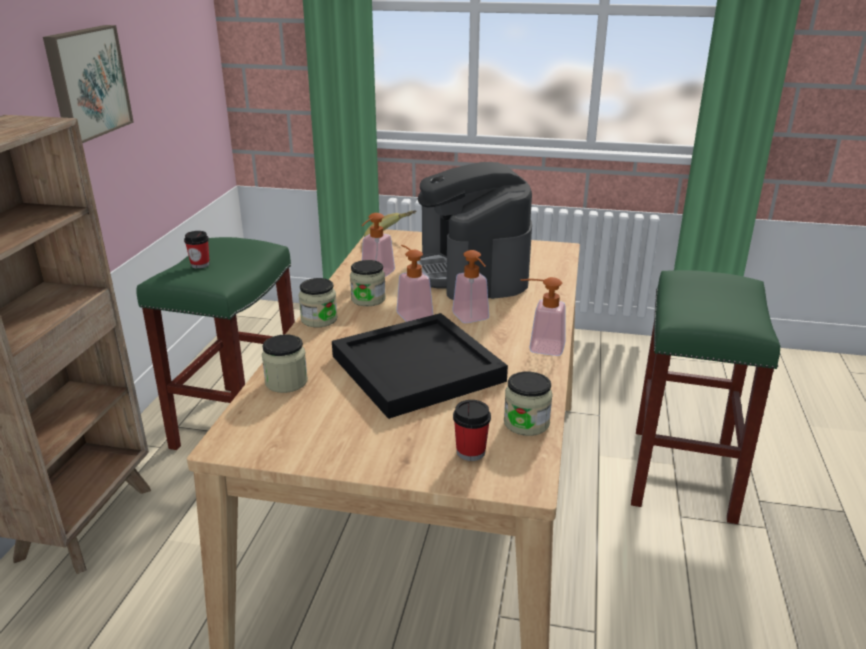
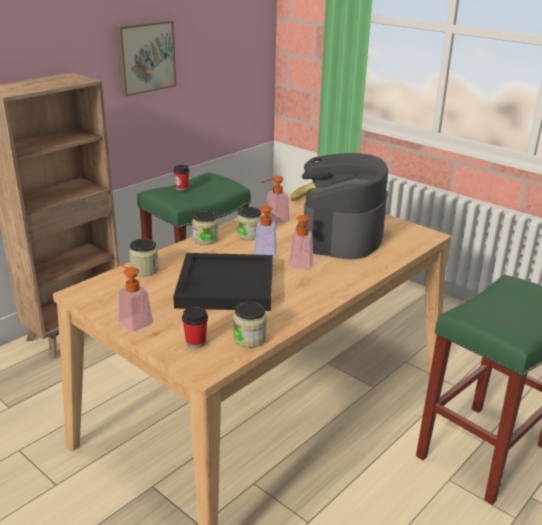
camera: 30 degrees right, 0 degrees up
soap dispenser [520,277,566,356] -> soap dispenser moved to [117,263,153,332]

